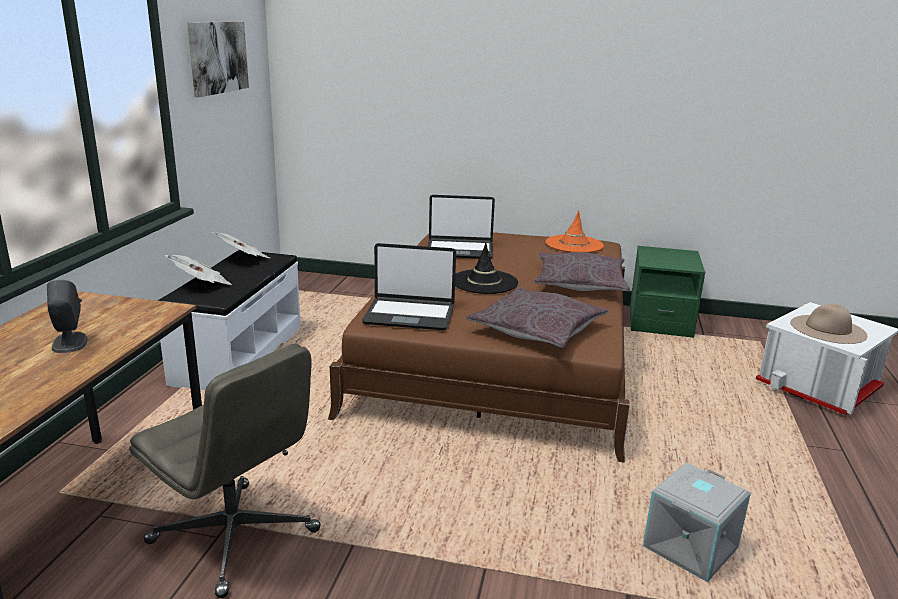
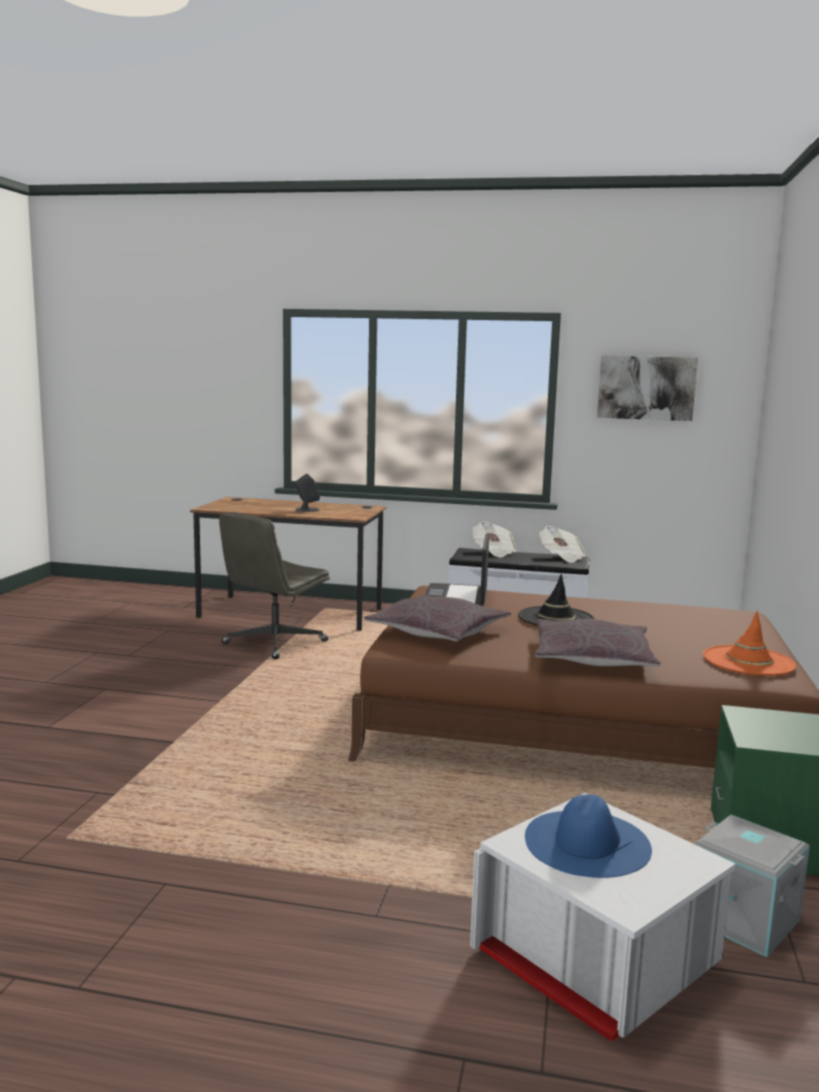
camera: 90 degrees right, 10 degrees down
laptop [428,195,495,259] -> none
grey storage box [643,463,751,582] -> grey storage box moved to [694,815,810,957]
beige hat [790,303,867,344] -> blue hat [525,794,652,878]

